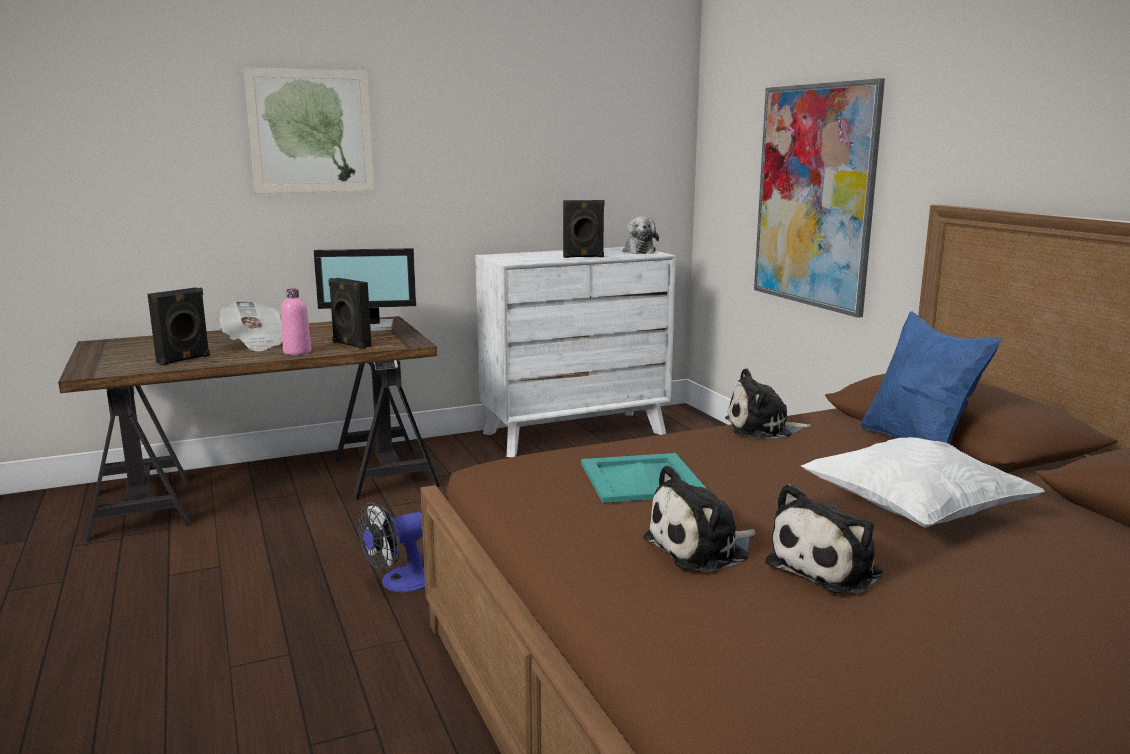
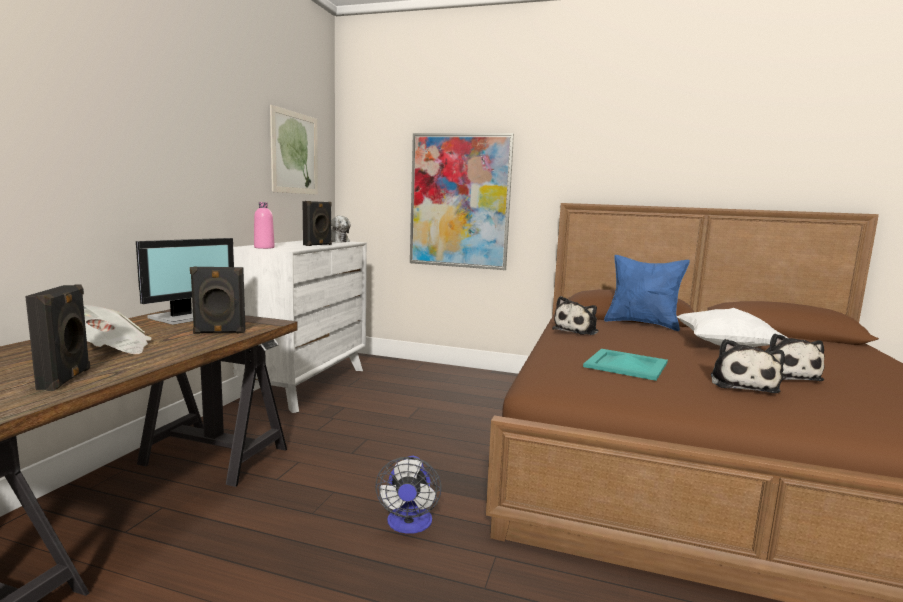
camera: 50 degrees left, 5 degrees down
picture [244,68,374,193] -> picture moved to [270,105,318,195]
pink bottle [281,289,312,355] -> pink bottle moved to [254,202,275,249]

